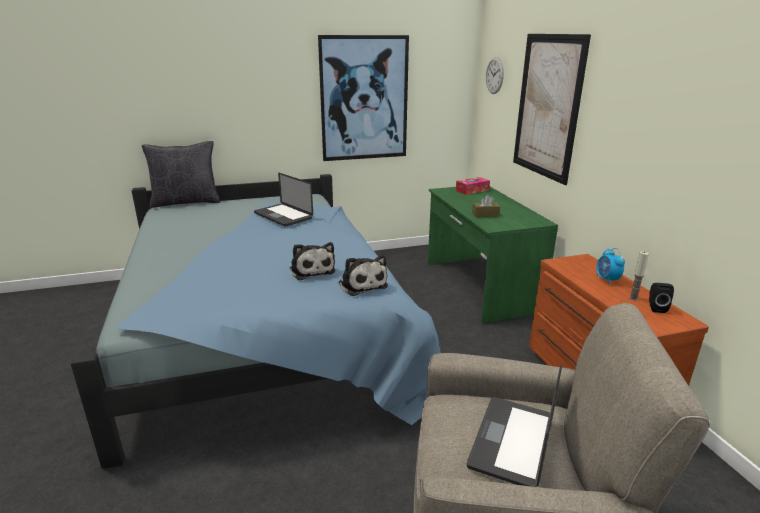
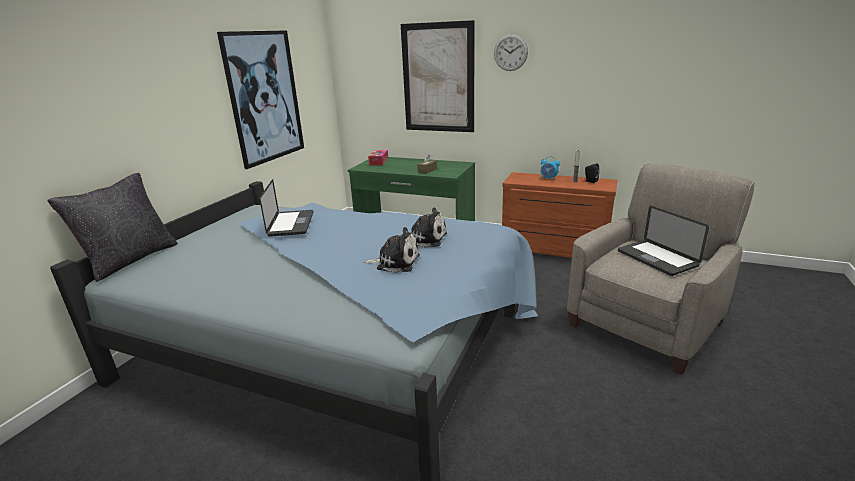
camera: 50 degrees left, 0 degrees up
laptop [254,173,313,227] -> laptop turned 90 degrees counterclockwise [259,179,314,237]
plush toy [338,255,388,296] -> plush toy moved to [364,227,420,273]
wall clock [486,57,504,94] -> wall clock moved to [494,34,528,71]

